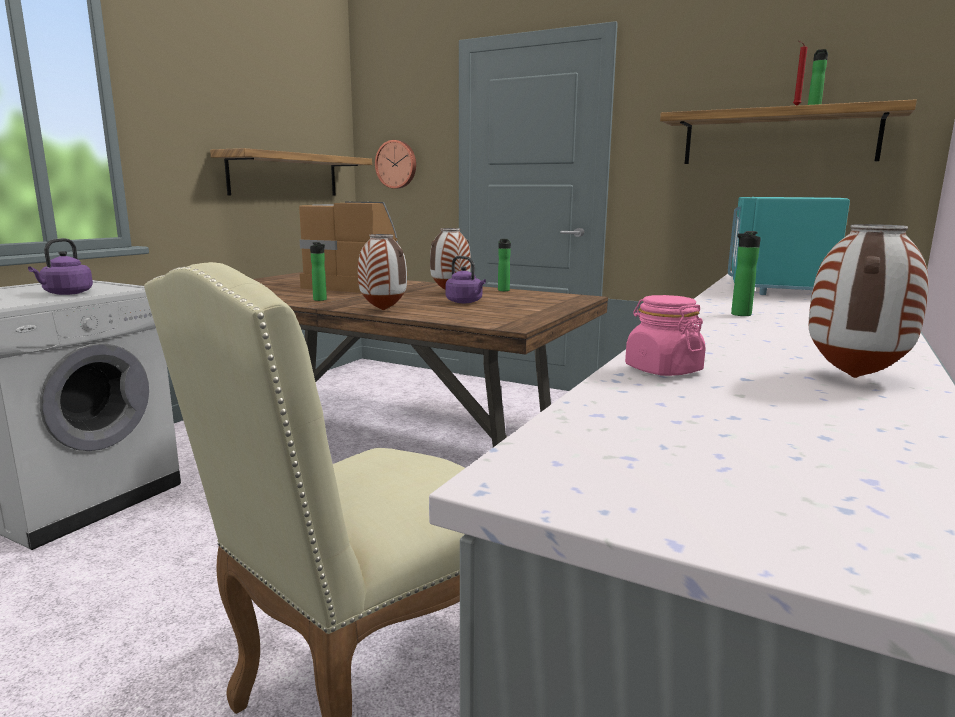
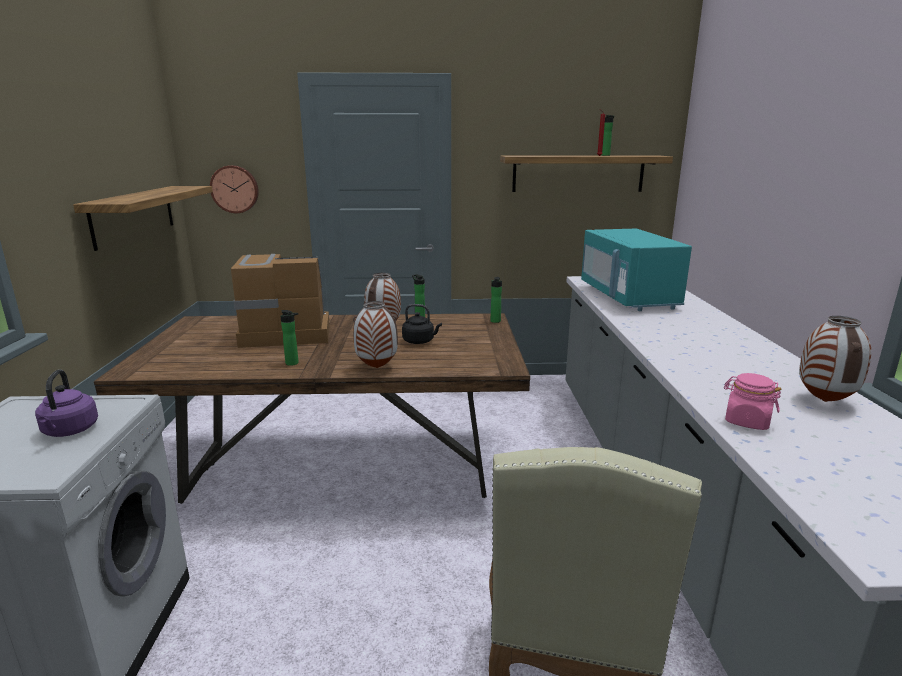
camera: 30 degrees left, 5 degrees up
purple kettle [446,256,486,303] -> black kettle [402,304,442,344]
bottle [731,231,761,316] -> bottle moved to [491,277,502,323]

